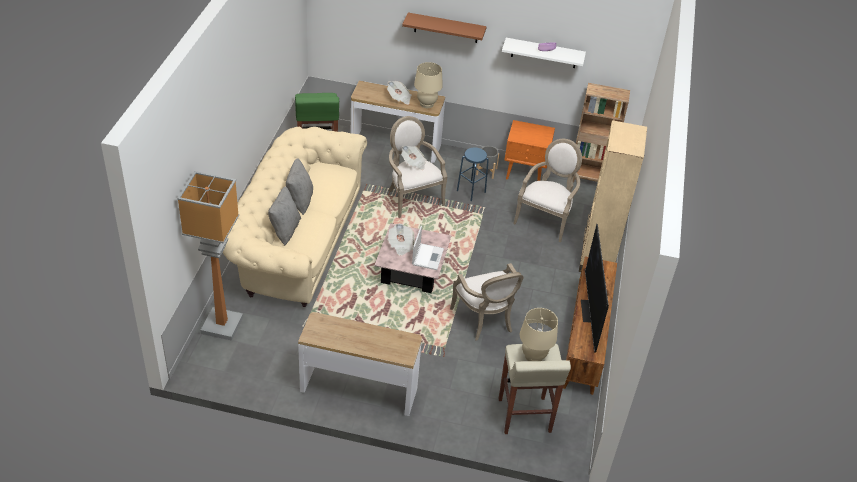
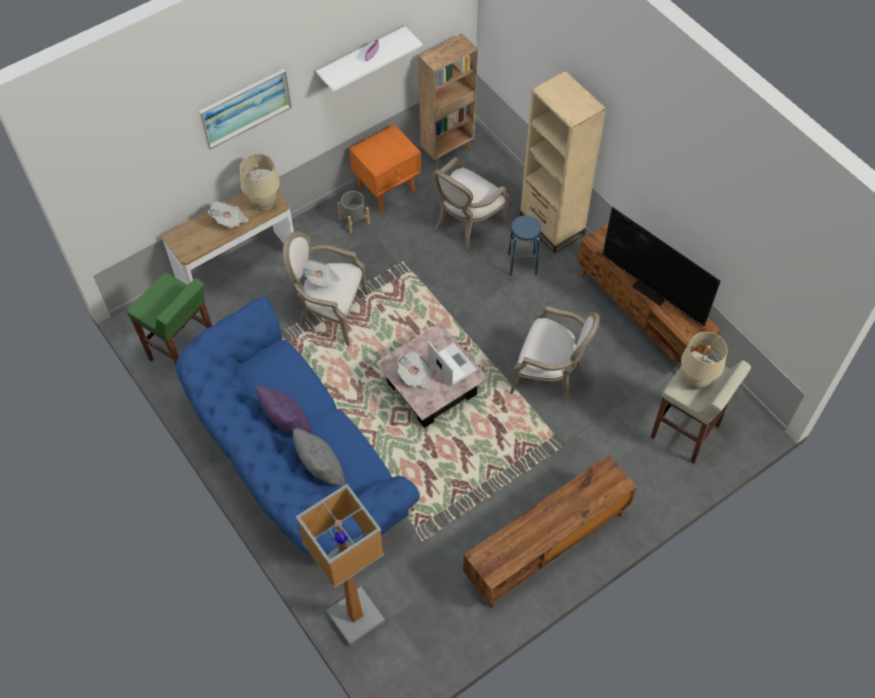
camera: 45 degrees left, 15 degrees up
beige sofa [223,127,367,307] -> blue sofa [176,297,420,555]
grey pillow [286,158,313,215] -> purple pillow [256,386,312,434]
console table [298,312,422,416] -> brown tv stand [463,455,637,608]
brown shelf [402,13,487,43] -> picture [199,69,292,149]
blue stool [457,148,489,201] -> blue stool moved to [508,215,541,276]
armchair [513,139,582,242] -> armchair turned 120 degrees counterclockwise [433,157,510,250]

